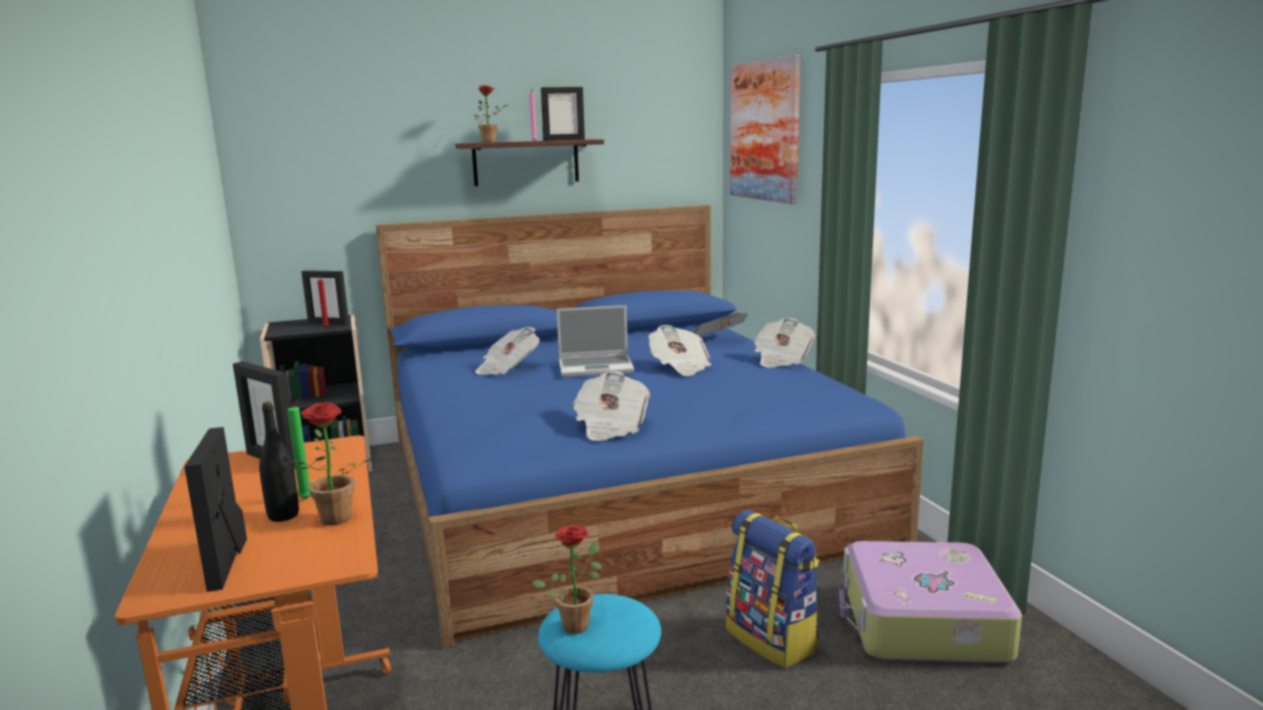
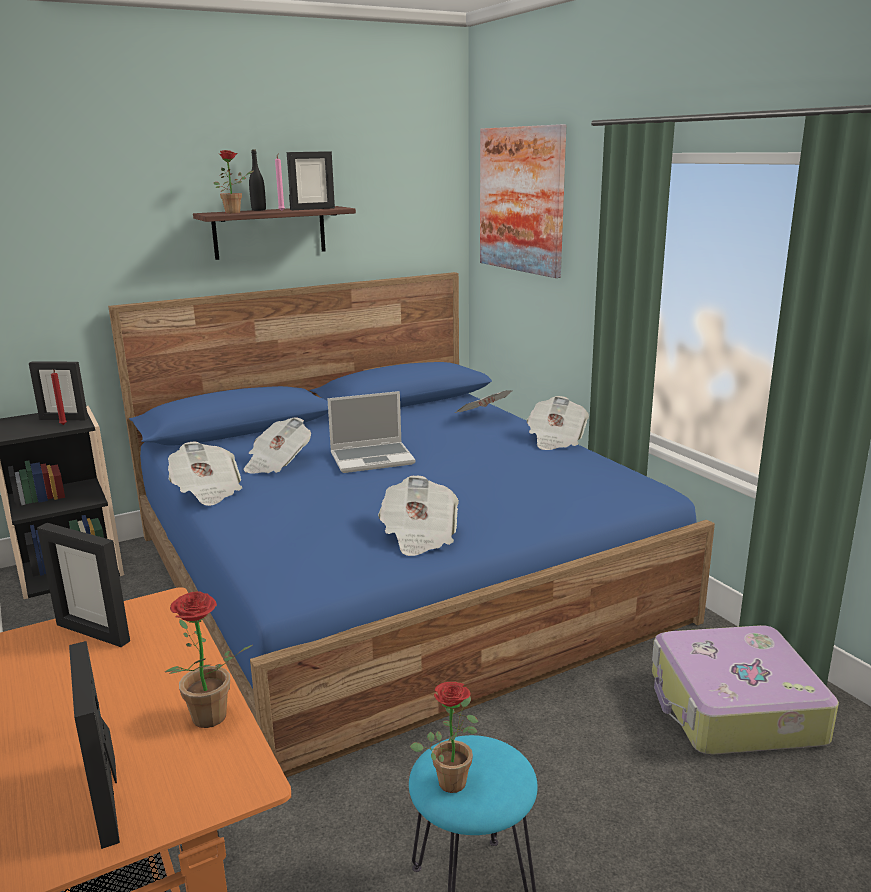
camera: 10 degrees left, 5 degrees up
black bottle [259,401,299,522] -> black bottle moved to [249,149,266,211]
green candle [287,399,311,499] -> none
newspaper [648,325,712,376] -> newspaper moved to [168,442,242,506]
backpack [726,510,819,668] -> none

